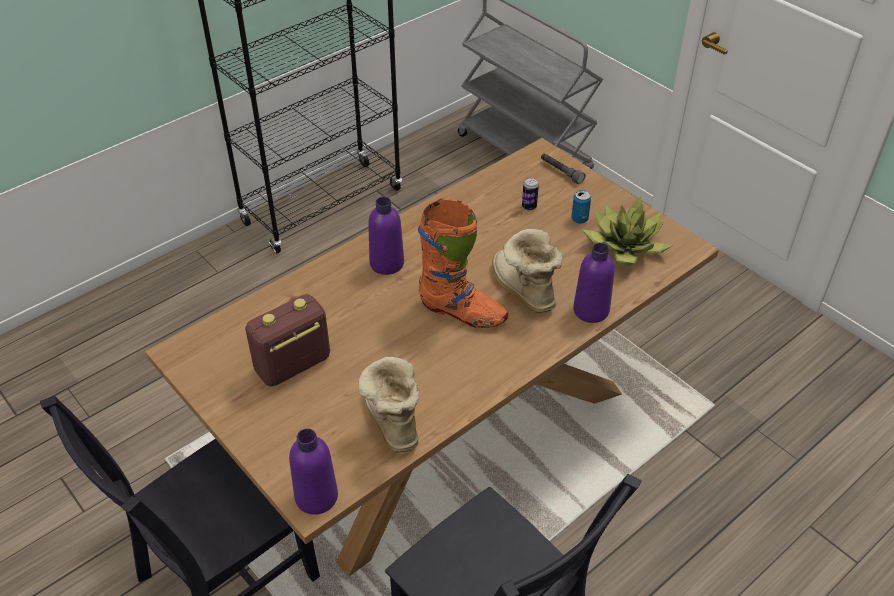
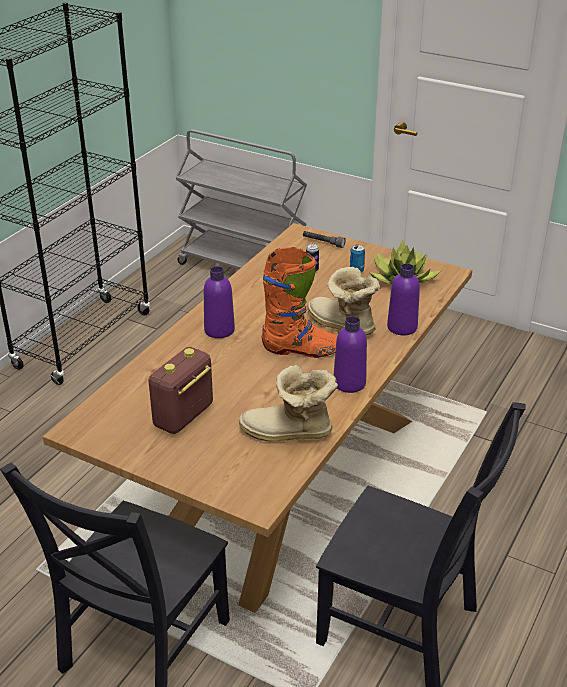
camera: 20 degrees left, 10 degrees down
purple bottle [289,429,338,515] -> purple bottle moved to [334,316,367,393]
boot [359,357,419,452] -> boot turned 45 degrees counterclockwise [239,365,338,442]

